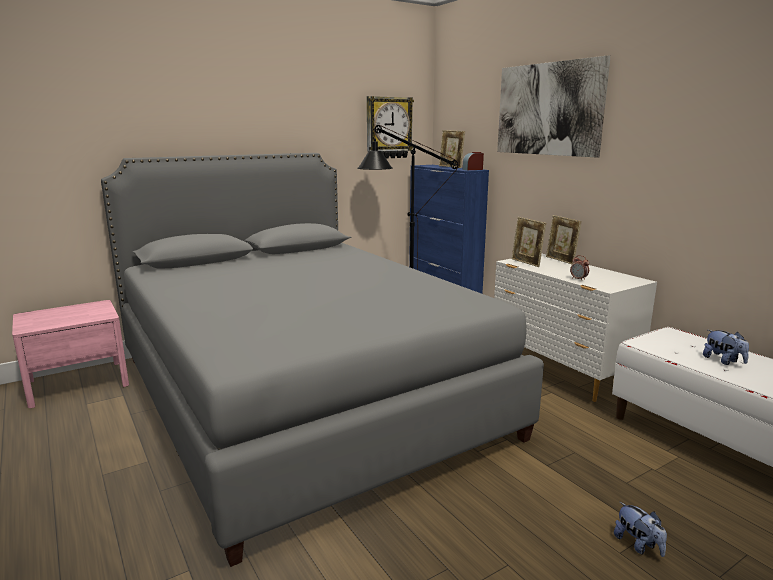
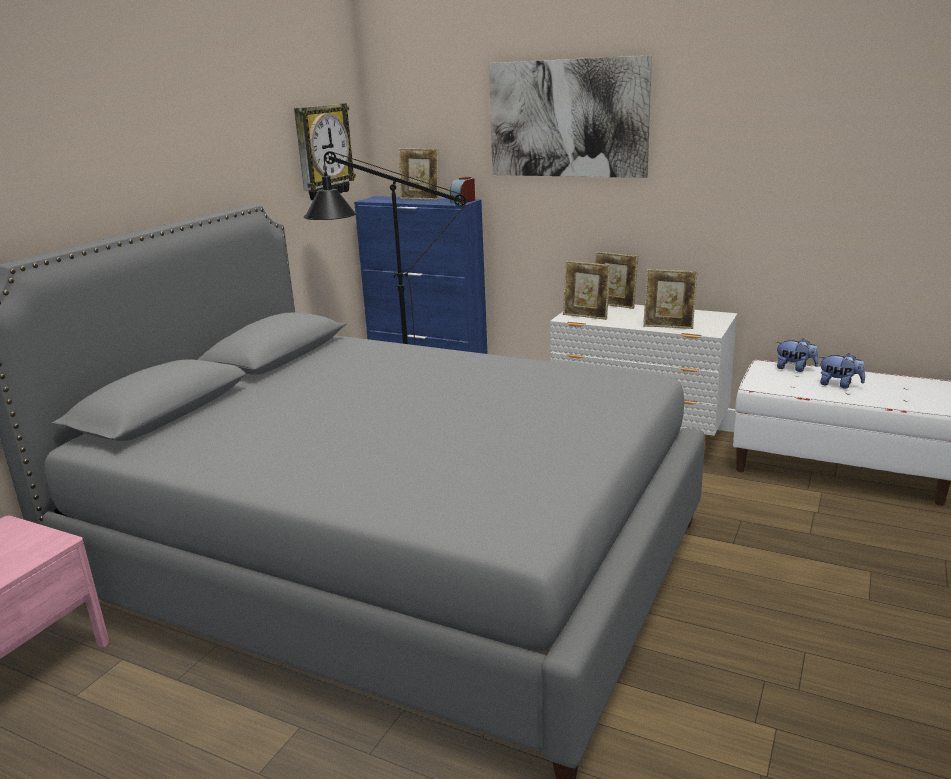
camera: 30 degrees left, 5 degrees up
alarm clock [570,255,589,281] -> picture frame [643,269,698,329]
plush toy [614,502,667,557] -> plush toy moved to [776,338,819,372]

